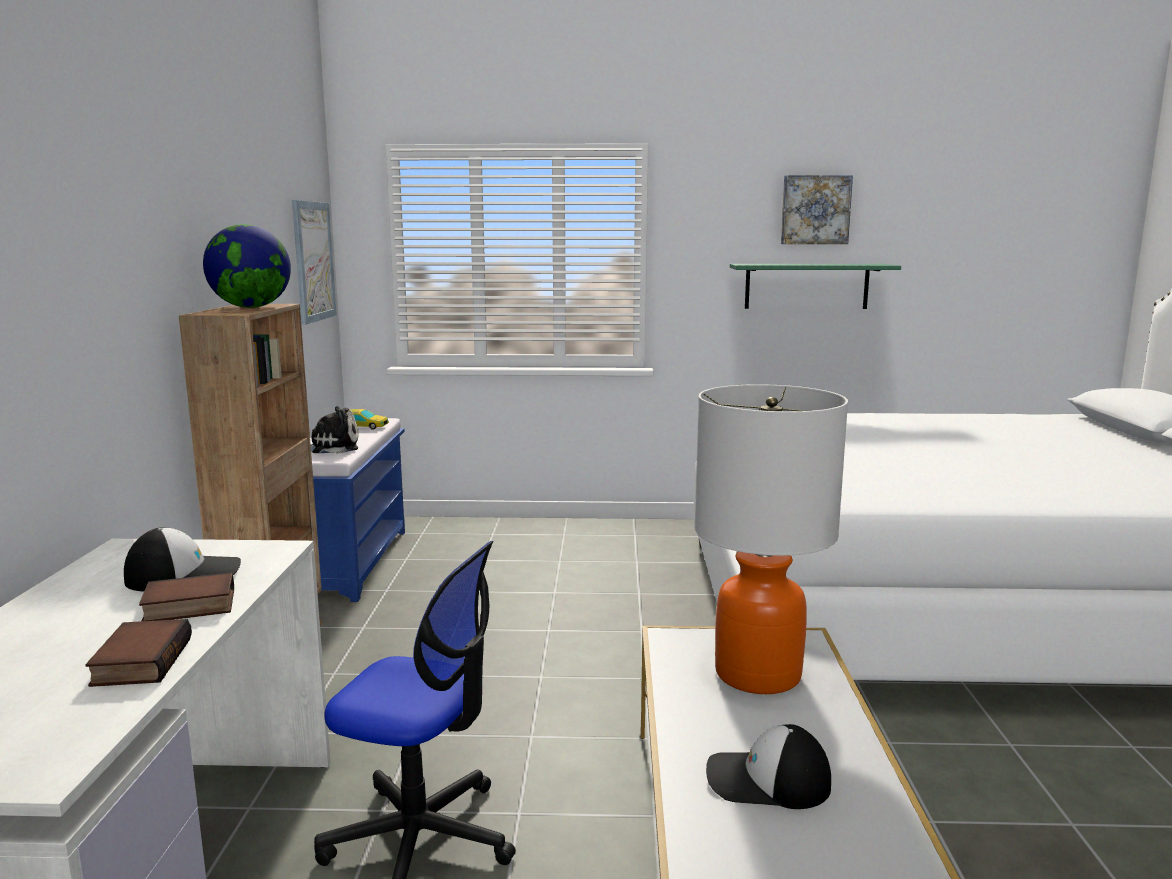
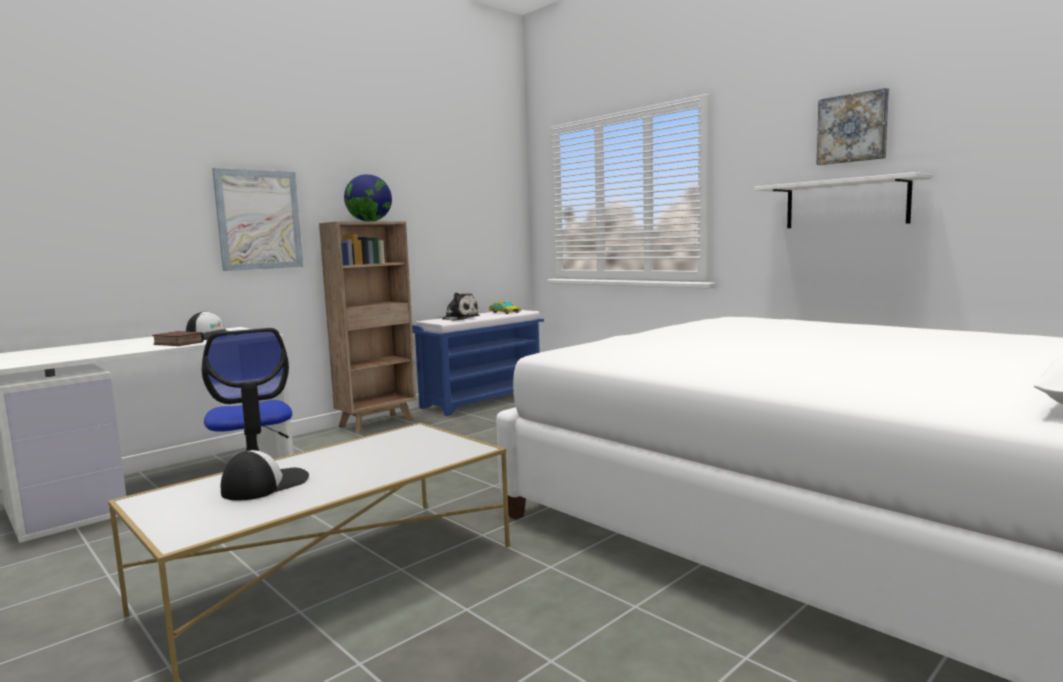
camera: 45 degrees right, 5 degrees down
book [85,619,192,687] -> none
picture [292,200,337,325] -> picture moved to [212,168,303,271]
table lamp [694,384,848,694] -> none
cap [706,724,831,809] -> cap turned 75 degrees clockwise [221,450,309,501]
green shelf [730,264,901,309] -> white shelf [754,172,932,228]

